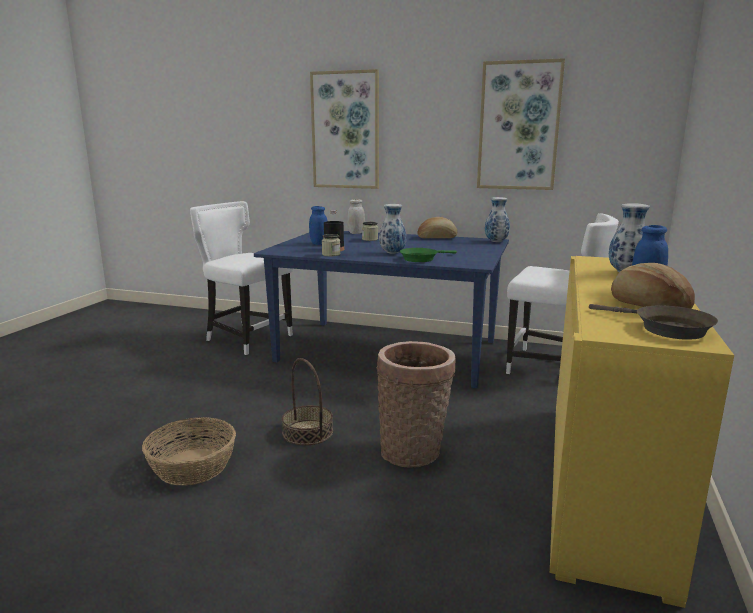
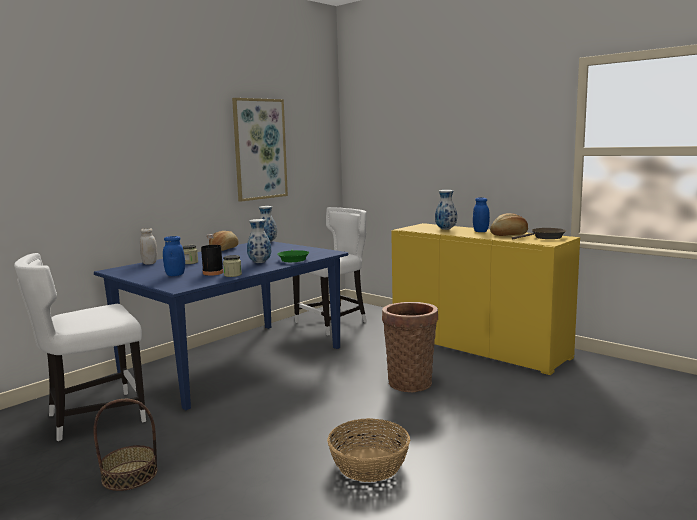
camera: 65 degrees left, 5 degrees down
basket [282,358,333,445] -> basket moved to [93,399,157,491]
picture [310,69,379,189] -> none

